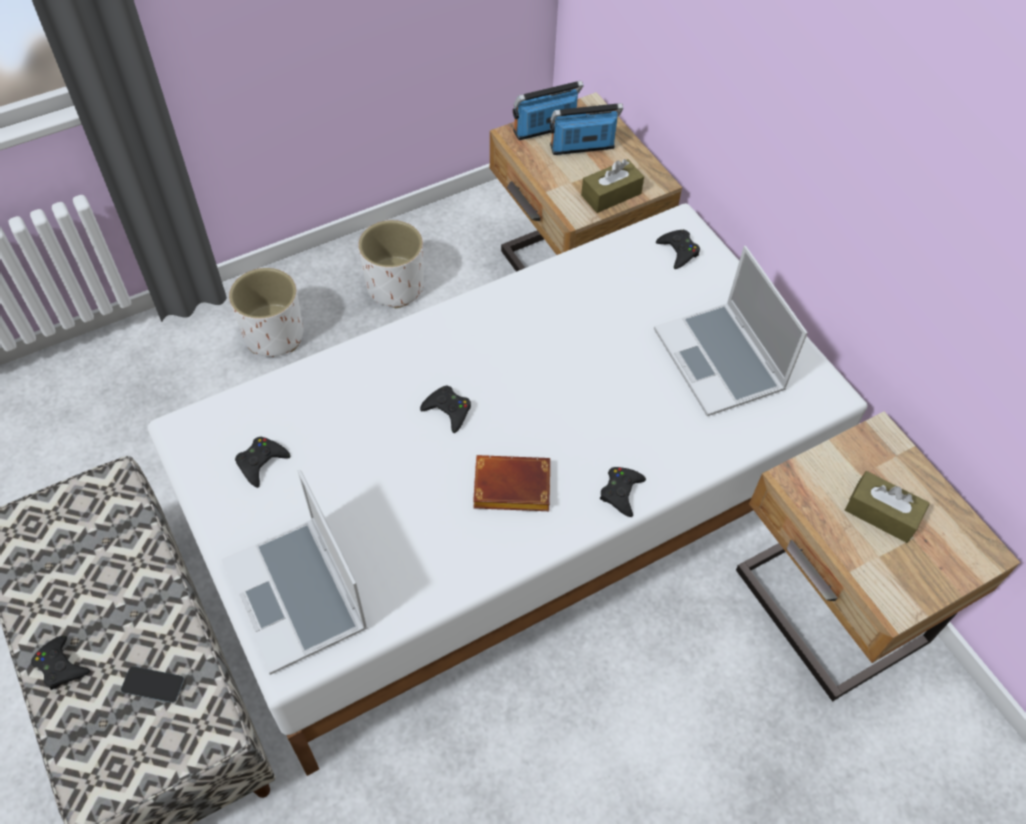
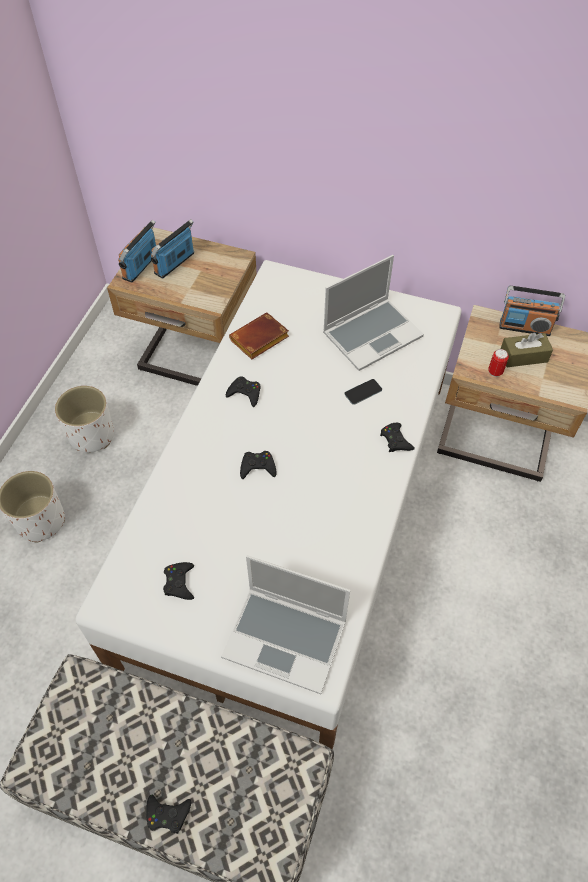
camera: 40 degrees left, 0 degrees up
phone [121,666,184,703] -> phone moved to [344,379,382,405]
brown book [473,455,550,511] -> brown book moved to [229,312,289,359]
brown tissue box [581,159,644,213] -> none
laptop [654,246,808,416] -> laptop turned 60 degrees counterclockwise [323,255,424,371]
black game controller [656,230,700,269] -> black game controller moved to [226,376,261,407]
none -> can [488,349,509,377]
none -> radio [499,285,565,336]

